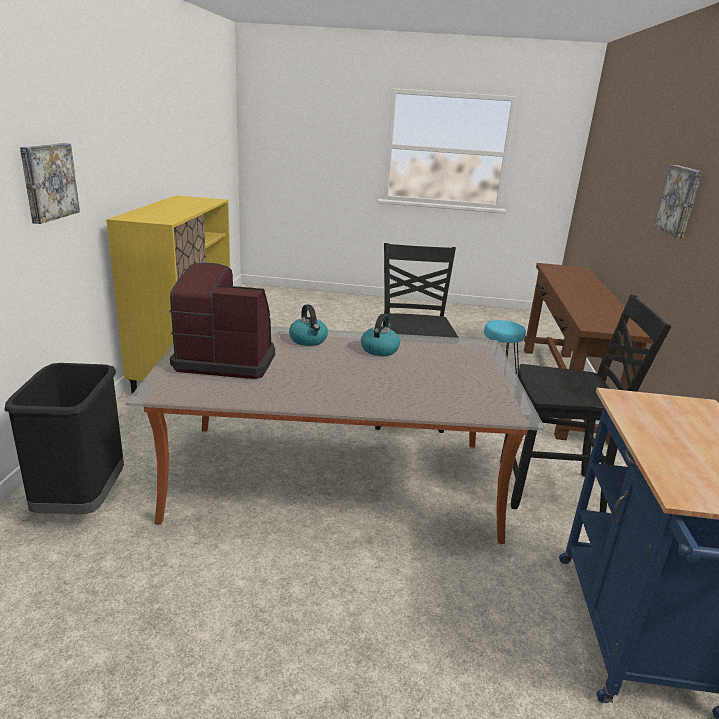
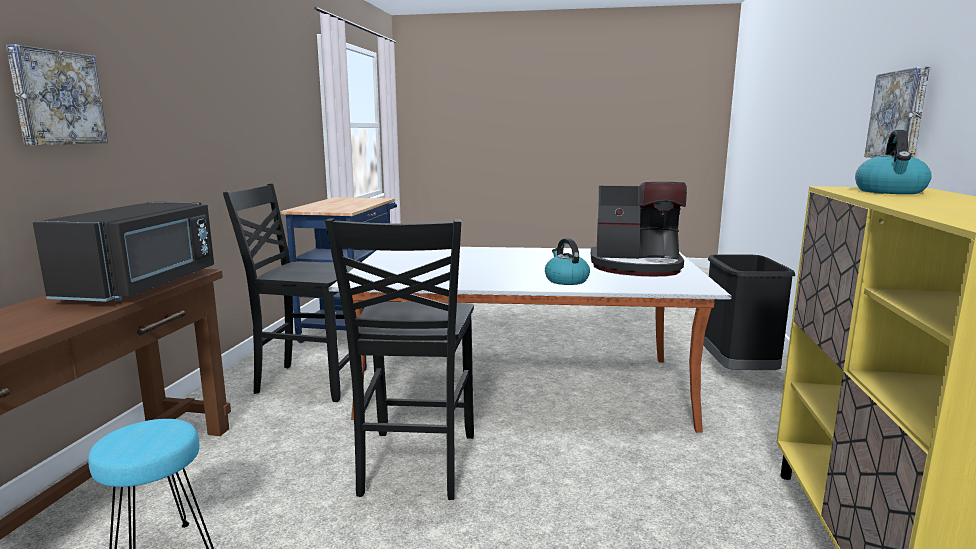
camera: 175 degrees left, 10 degrees down
kettle [361,314,400,356] -> kettle moved to [855,130,932,194]
none -> black microwave [33,202,214,302]

